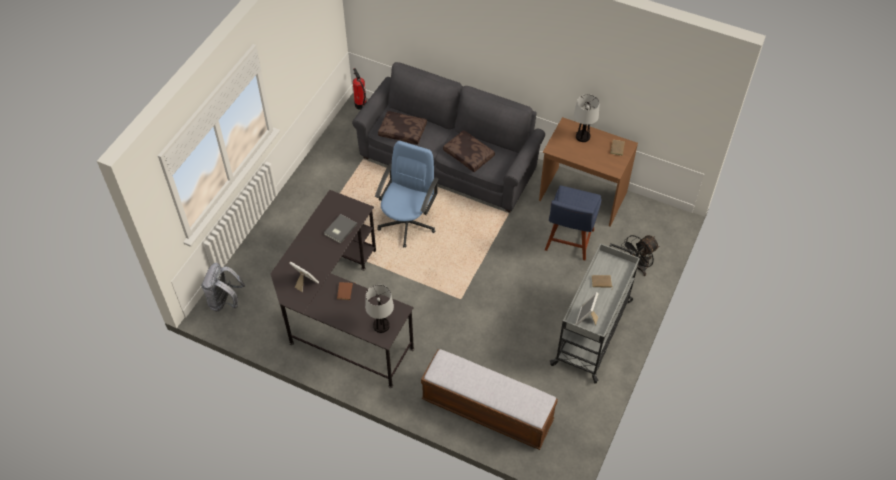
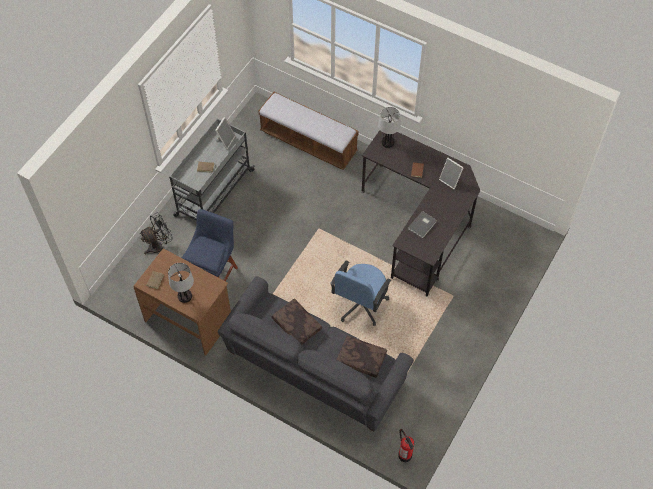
camera: 175 degrees left, 5 degrees up
grey backpack [201,263,245,311] -> none

